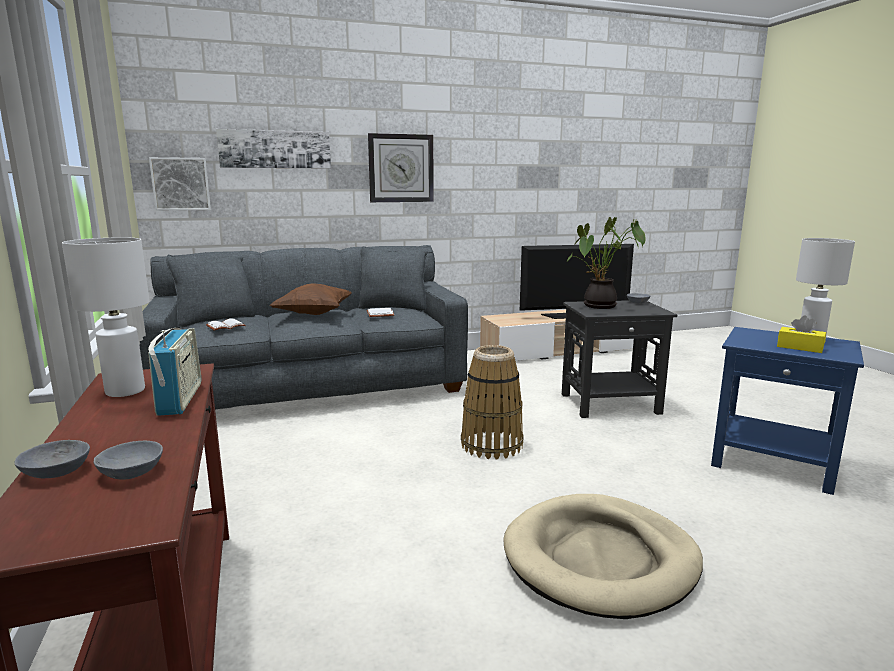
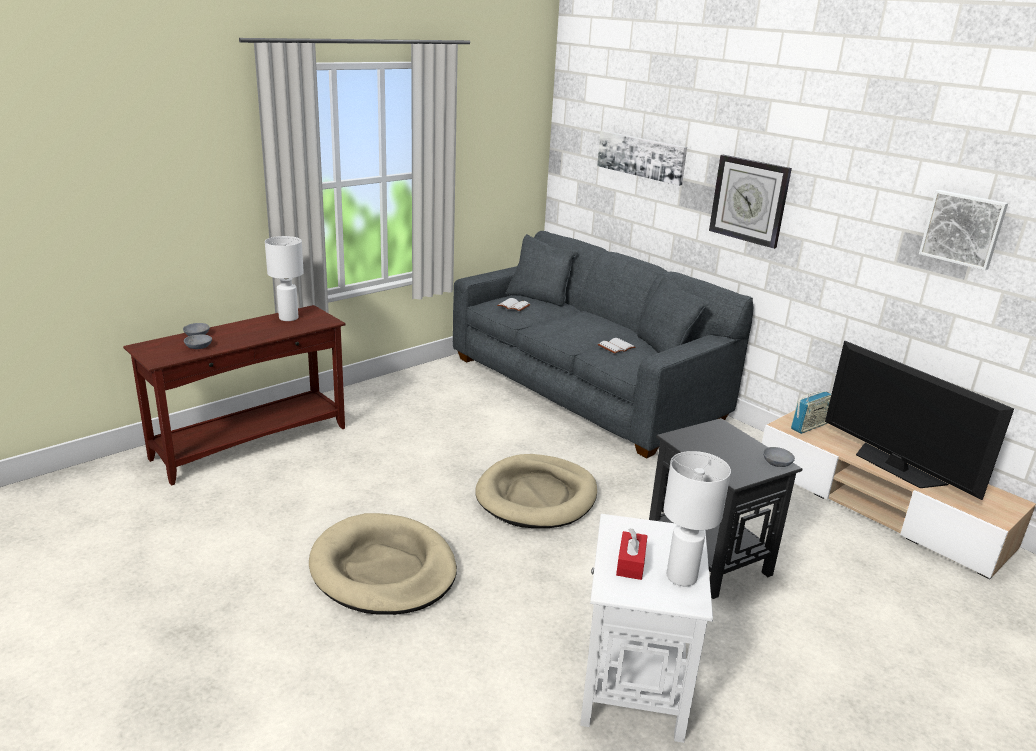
camera: 65 degrees right, 10 degrees up
radio [148,328,201,416] -> radio moved to [791,391,831,434]
picture [149,157,211,211] -> picture moved to [919,190,1008,270]
brown pillow [270,283,352,315] -> none
basket [461,345,523,459] -> beige dog bed [475,454,597,528]
potted plant [566,217,645,309] -> none
blue side table [711,327,864,495] -> white side table [580,514,713,743]
yellow tissue box [777,316,826,353] -> red tissue box [616,528,647,580]

